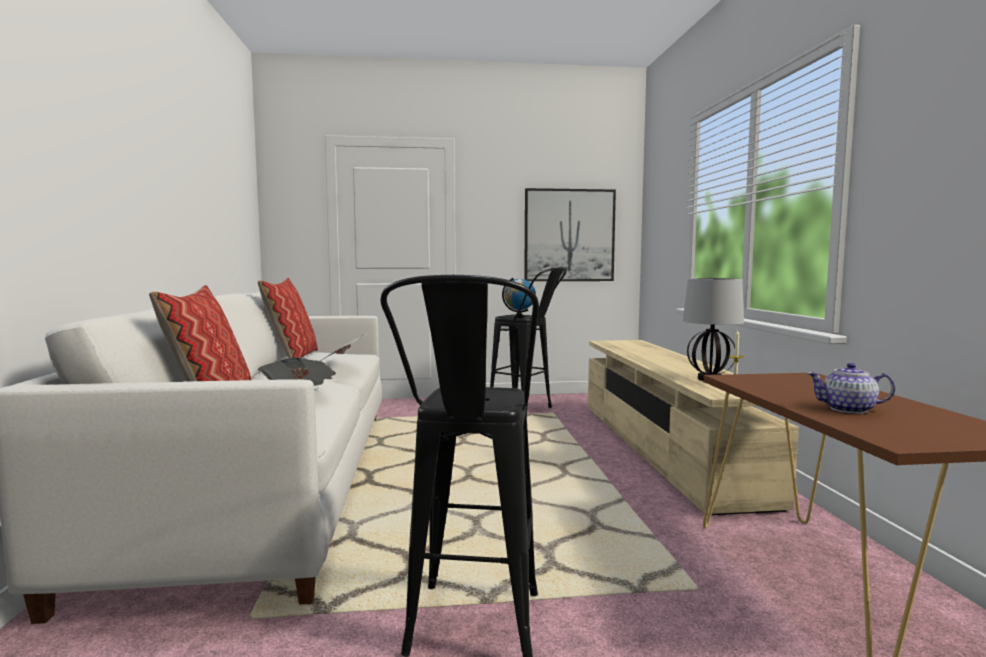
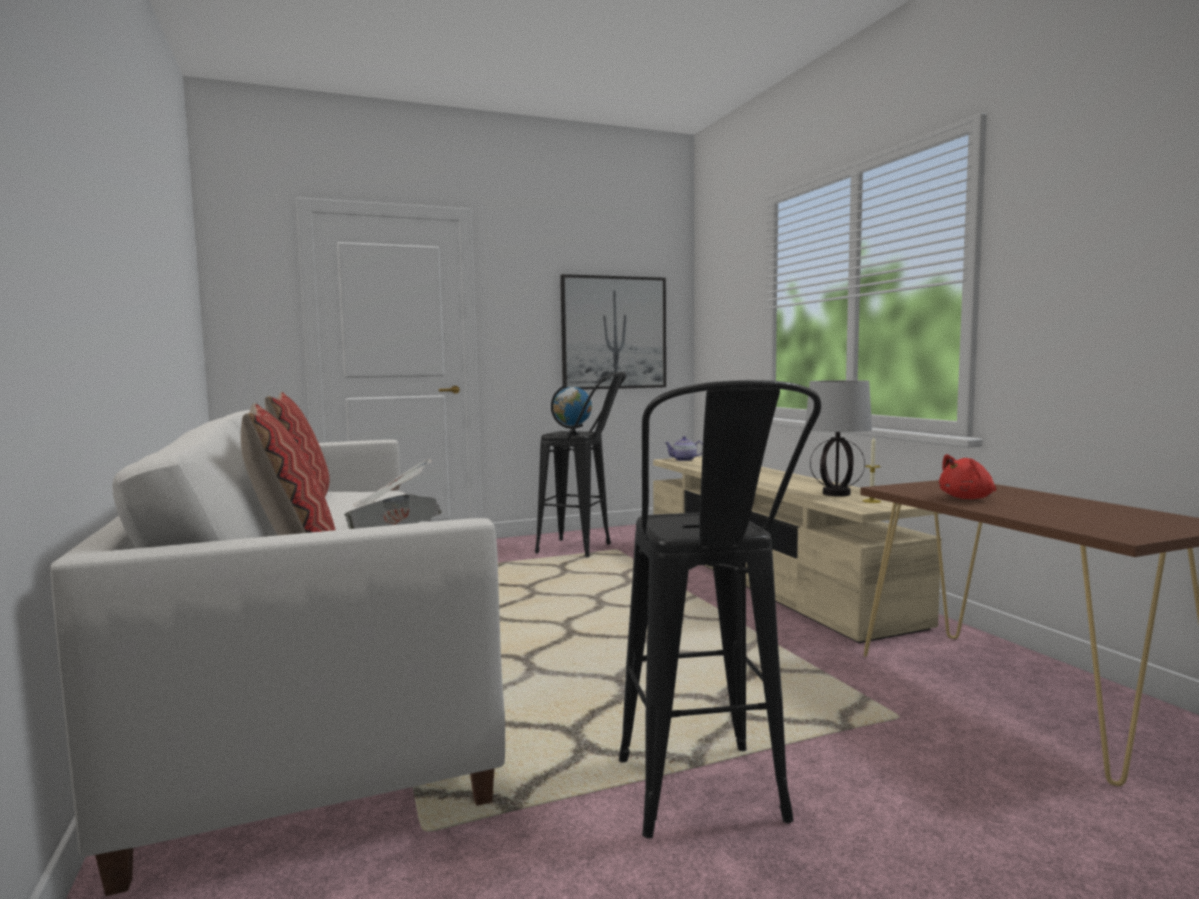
camera: 15 degrees left, 0 degrees up
teapot [807,363,895,414] -> teapot moved to [665,436,703,461]
none -> red plush toy [939,454,996,499]

